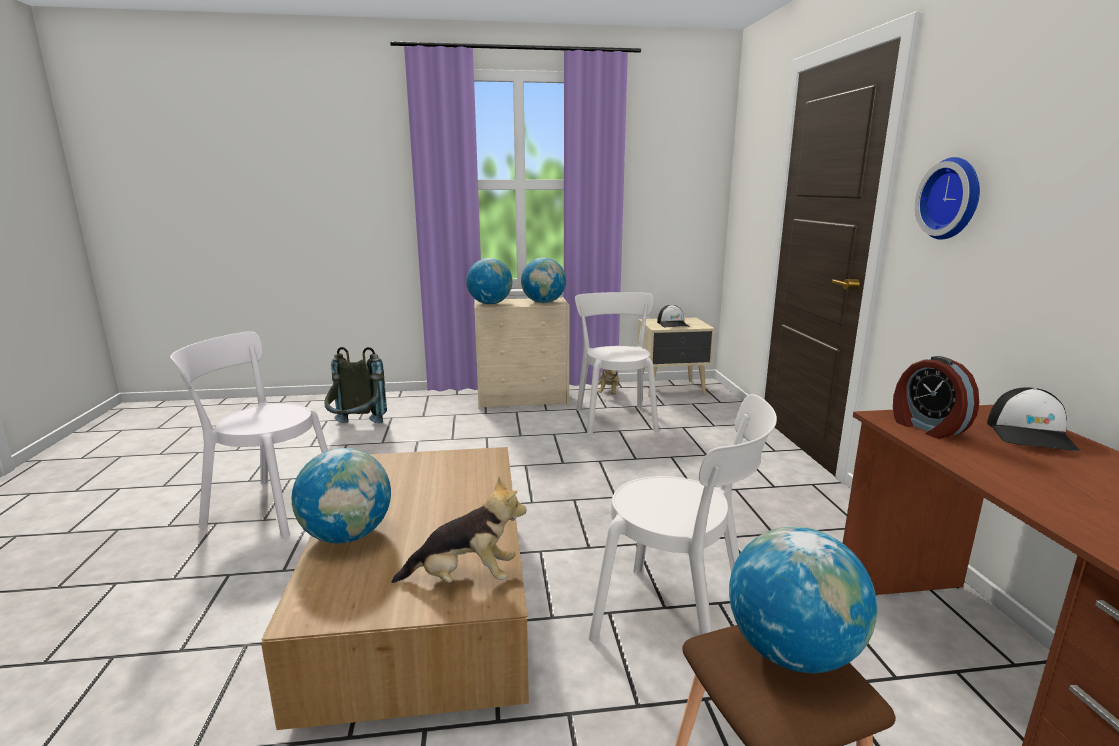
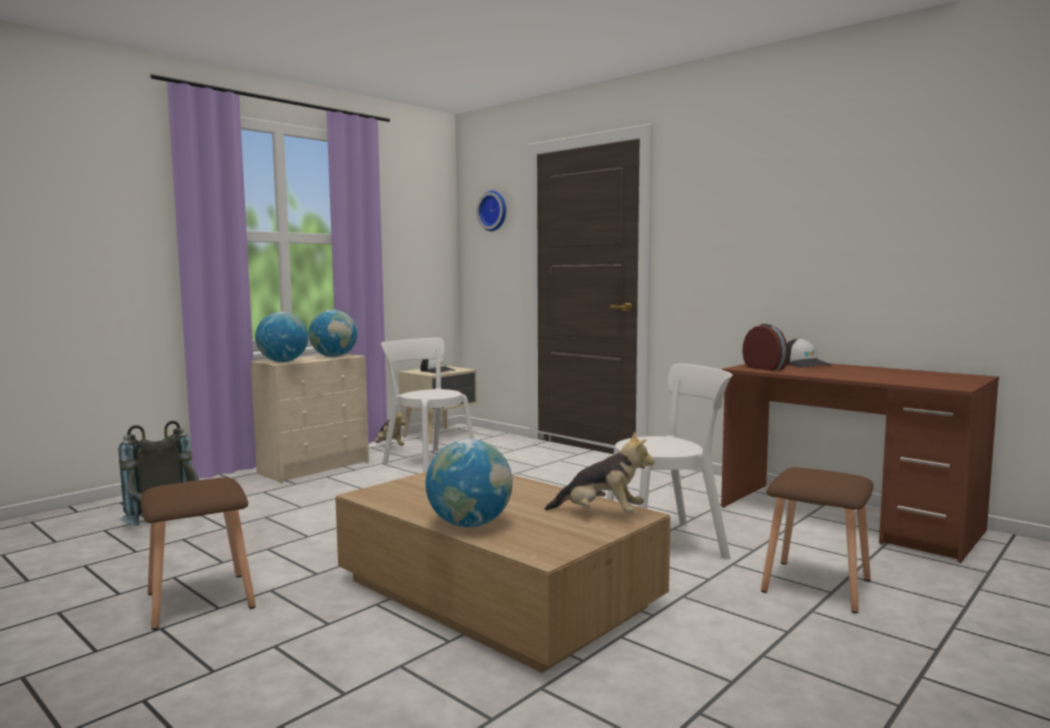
camera: 40 degrees left, 10 degrees down
white chair [170,331,328,538] -> brown stool [141,478,256,630]
plush toy [392,477,527,583] -> plush toy turned 60 degrees clockwise [545,432,655,512]
globe [729,526,877,673] -> none
alarm clock [893,356,979,439] -> alarm clock turned 150 degrees counterclockwise [742,324,788,371]
wall clock [915,157,980,240] -> wall clock moved to [476,190,506,231]

